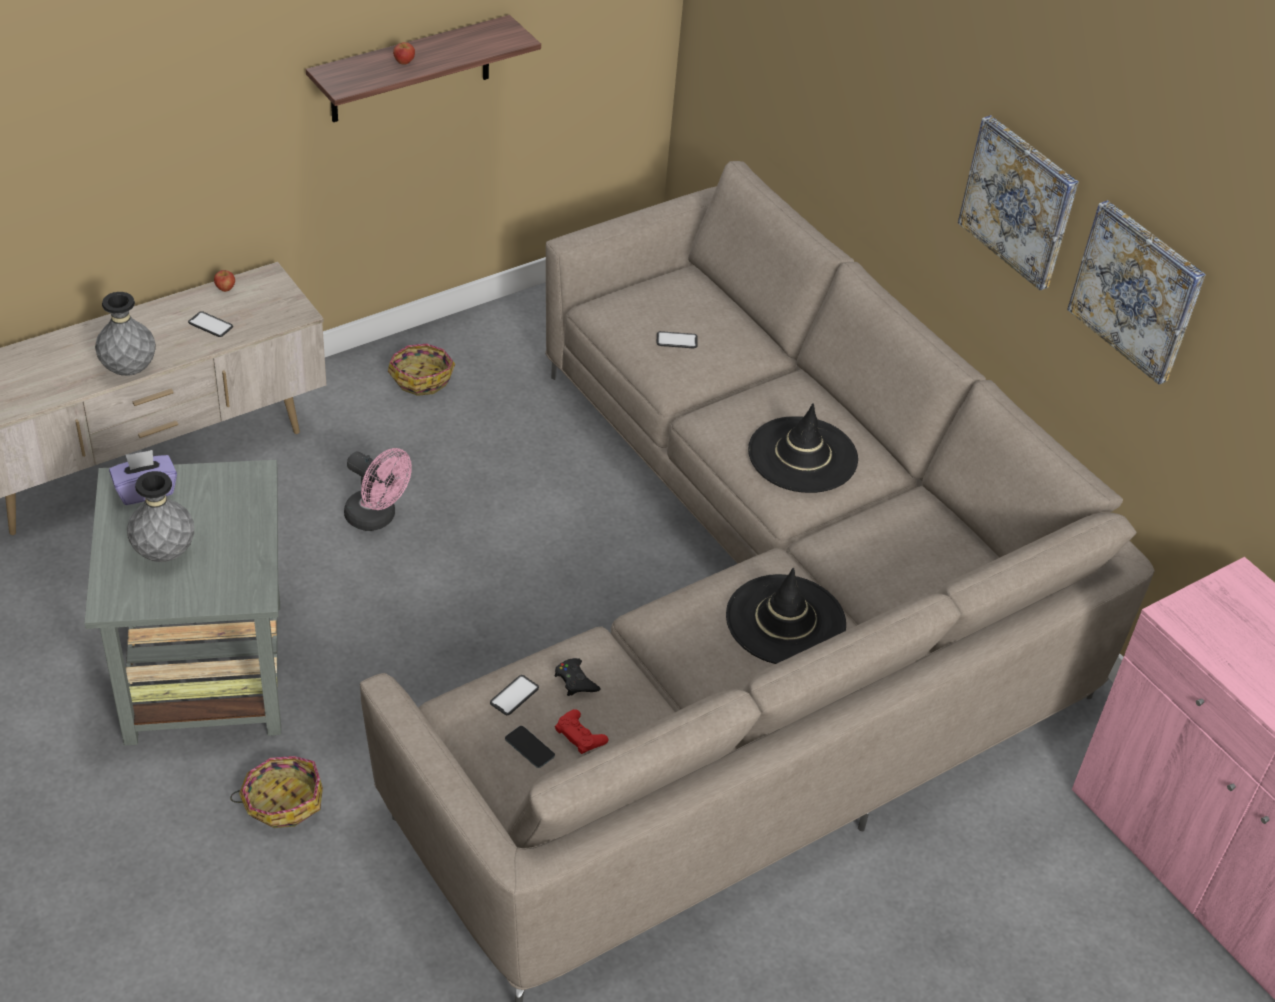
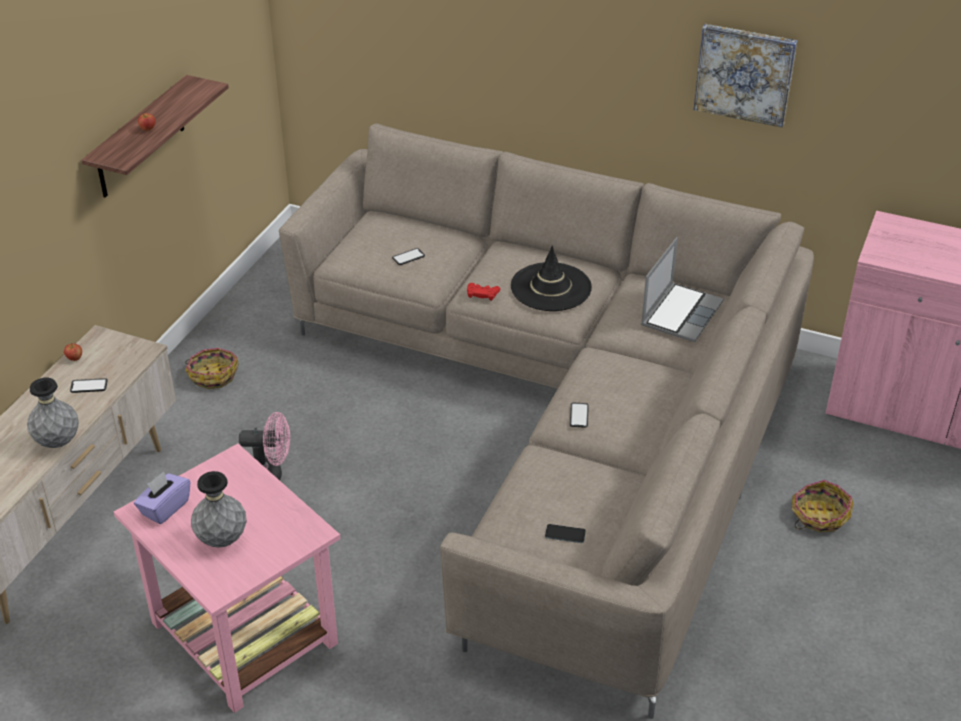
camera: 30 degrees left, 5 degrees down
grey side table [85,460,281,746] -> pink side table [114,444,341,713]
basket [230,756,323,828] -> basket moved to [791,480,853,532]
phone [490,675,539,715] -> phone moved to [570,403,589,428]
black game controller [555,658,601,696] -> none
red game controller [555,709,608,754] -> red game controller moved to [467,283,500,301]
black hat [726,568,846,664] -> none
picture [958,115,1079,290] -> none
none -> laptop [641,237,724,342]

